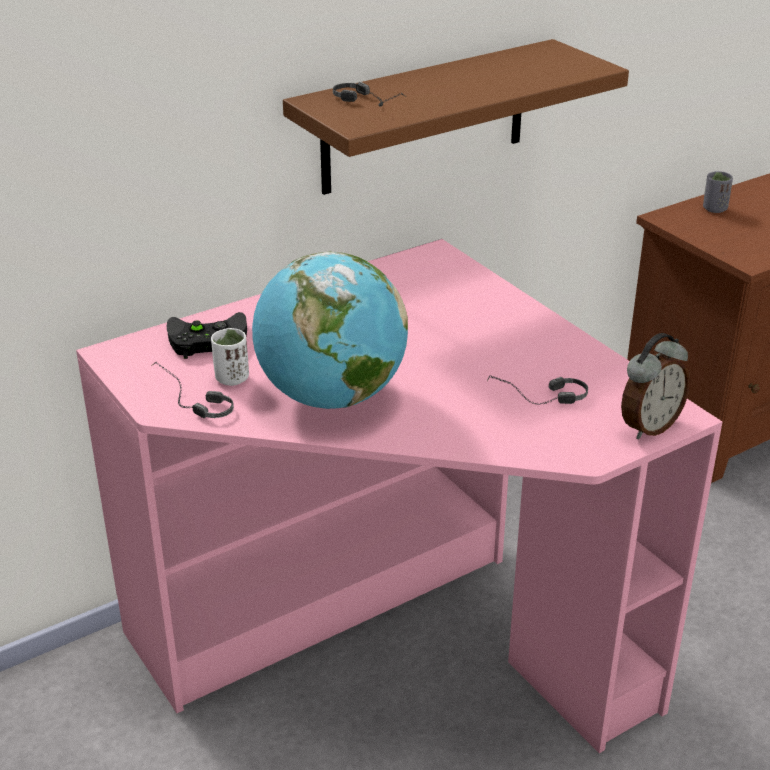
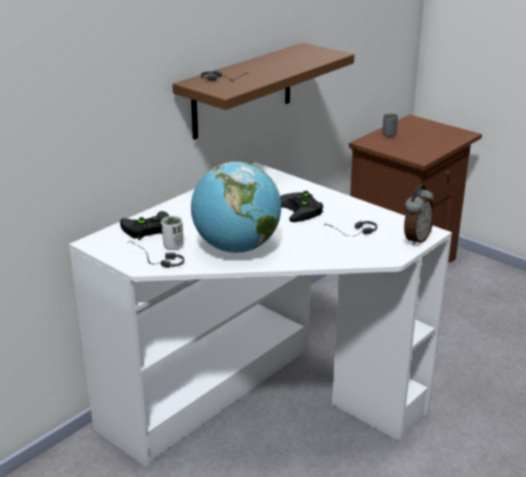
camera: 15 degrees left, 5 degrees down
pink desk [76,239,722,753] -> white desk [69,162,452,467]
none -> black game controller [280,191,323,222]

